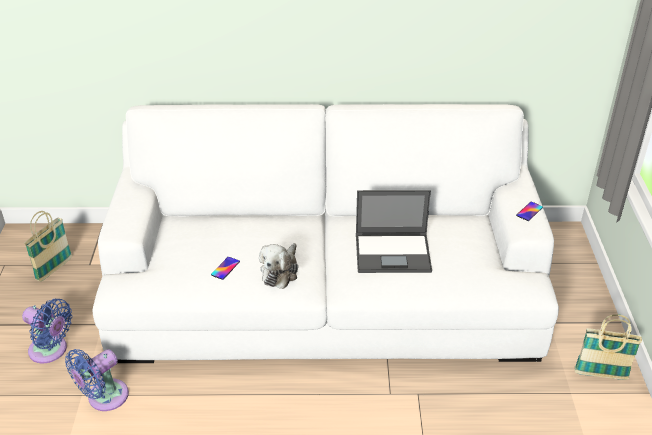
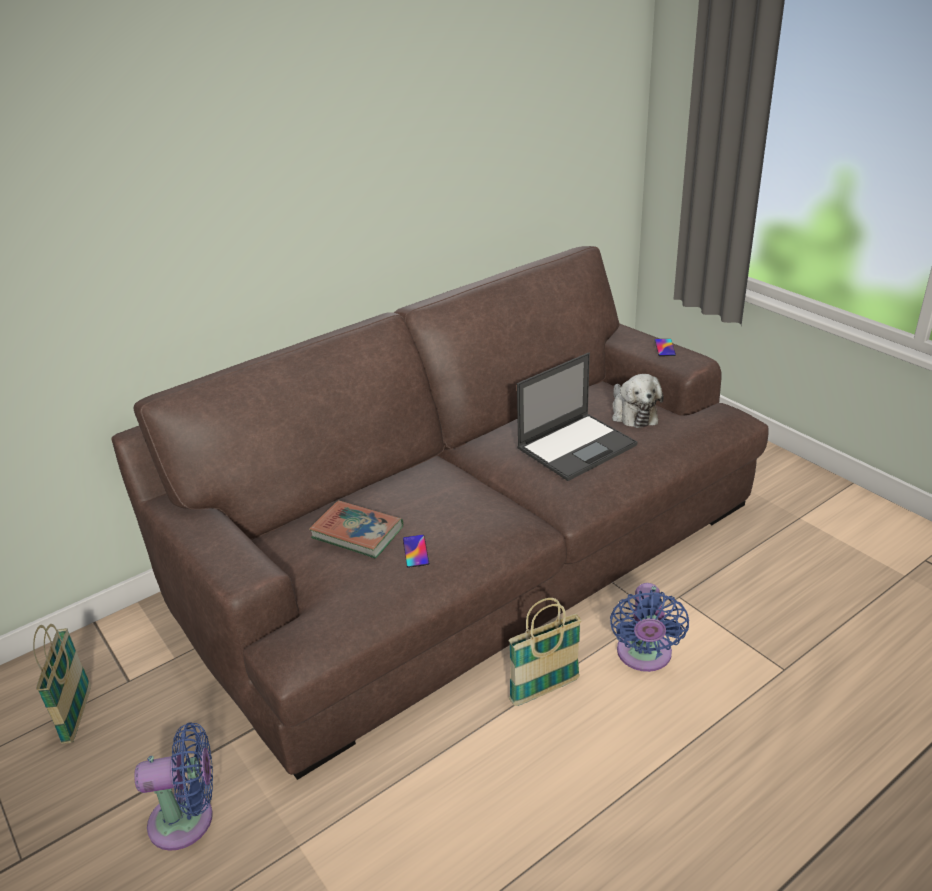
camera: 35 degrees left, 5 degrees down
blue fan [65,349,129,411] -> blue fan moved to [610,583,689,672]
white sofa [93,104,559,363] -> brown sofa [111,246,769,780]
plush toy [259,243,298,289] -> plush toy moved to [612,374,664,428]
basket [575,314,642,380] -> basket moved to [508,598,582,706]
none -> book [309,500,403,558]

